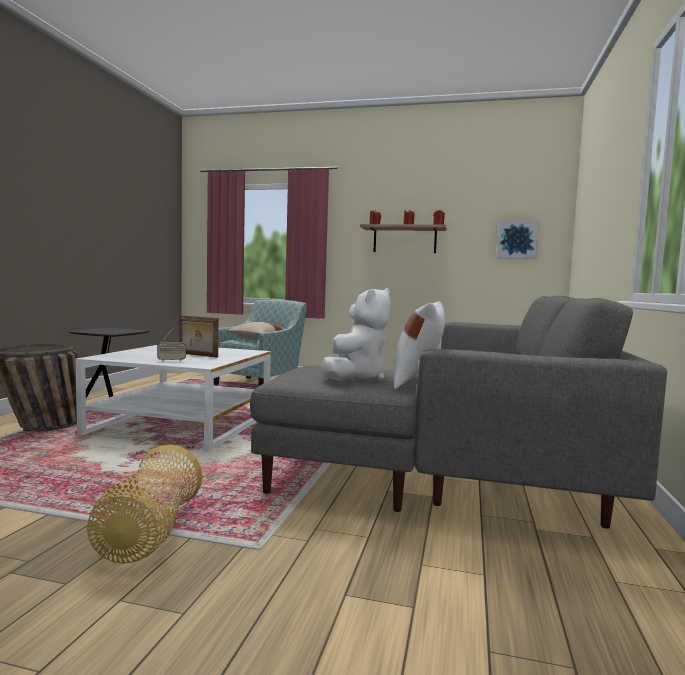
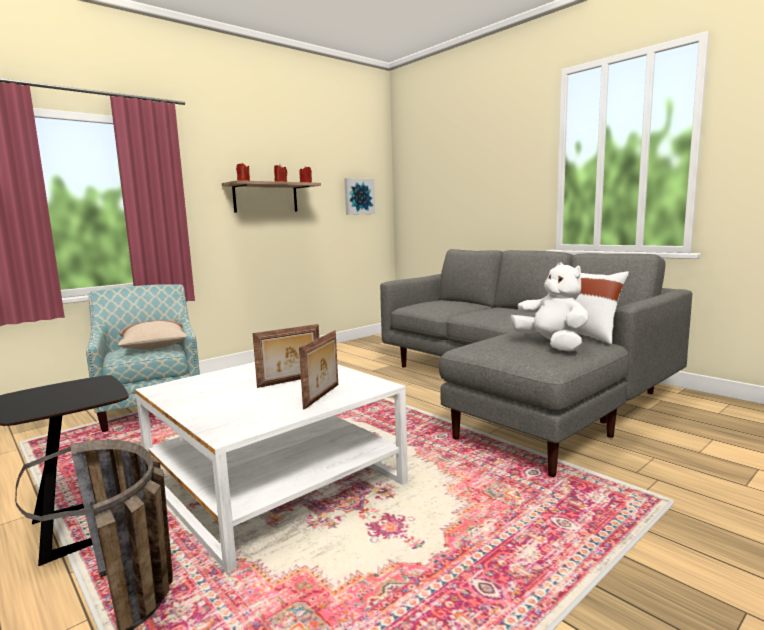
camera: 55 degrees left, 5 degrees up
basket [87,444,202,564] -> none
radio [157,328,186,362] -> picture frame [299,330,338,410]

